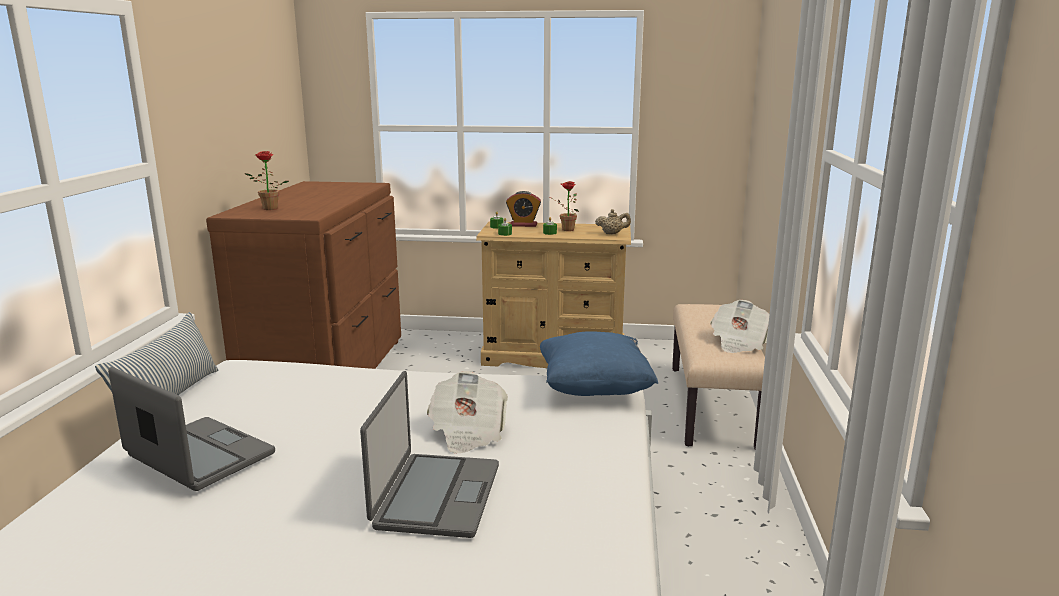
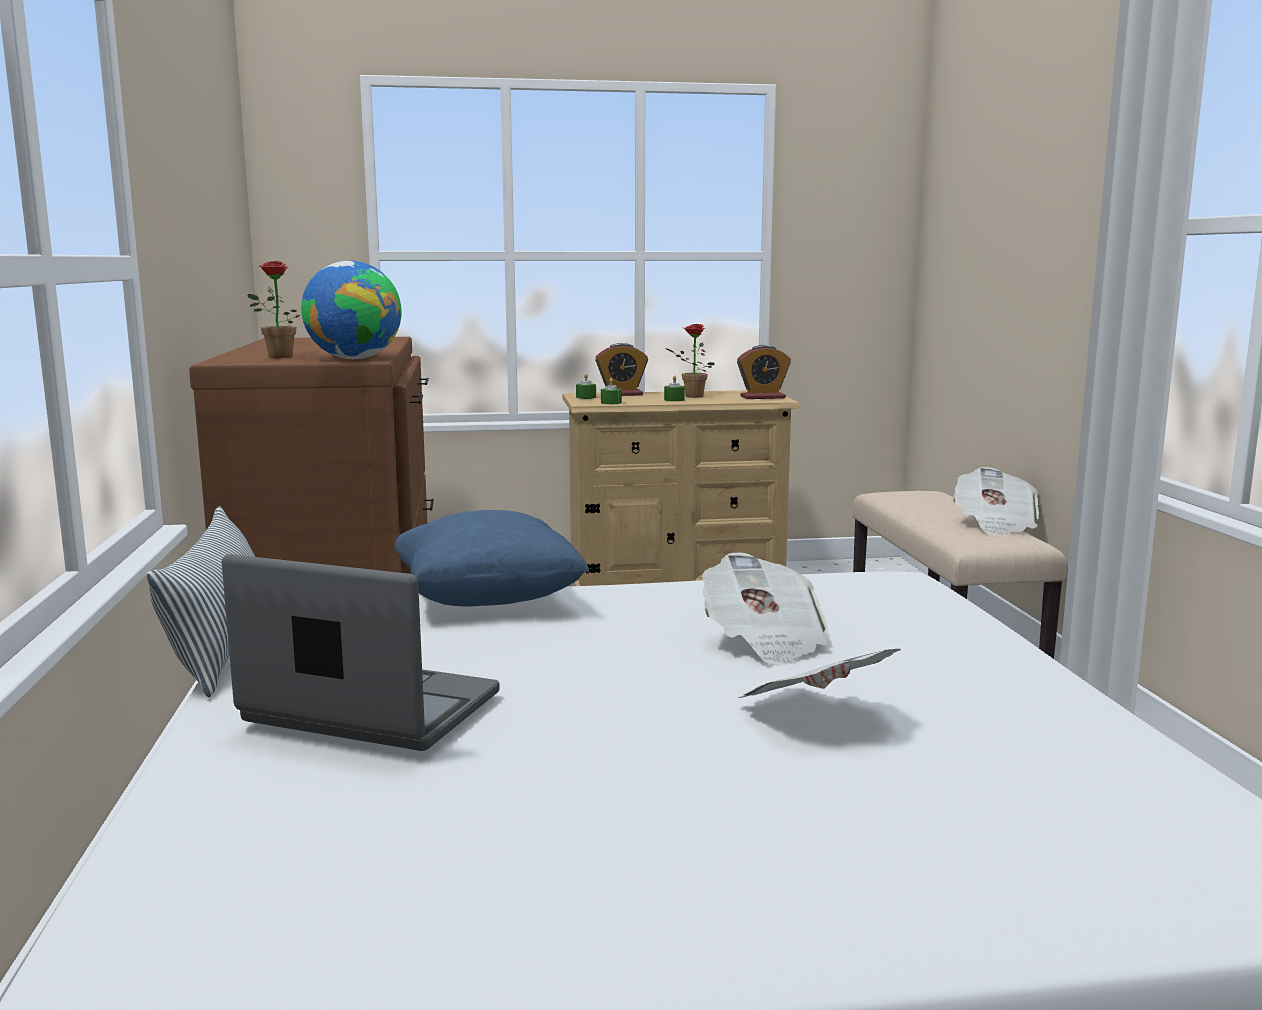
camera: 15 degrees left, 5 degrees down
laptop [360,371,499,538] -> newspaper [738,649,901,698]
blue pillow [540,331,658,396] -> blue pillow moved to [394,510,589,607]
beige teapot [595,209,631,234] -> alarm clock [737,345,791,399]
none -> globe [301,261,402,359]

